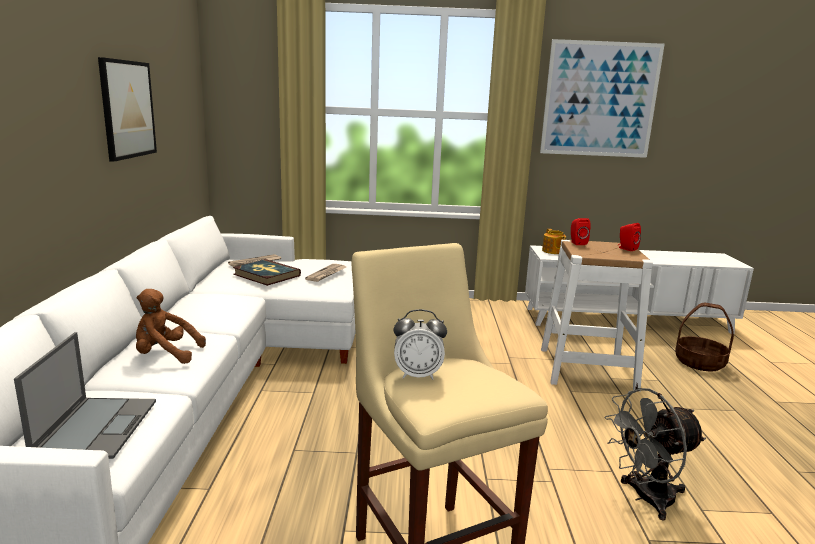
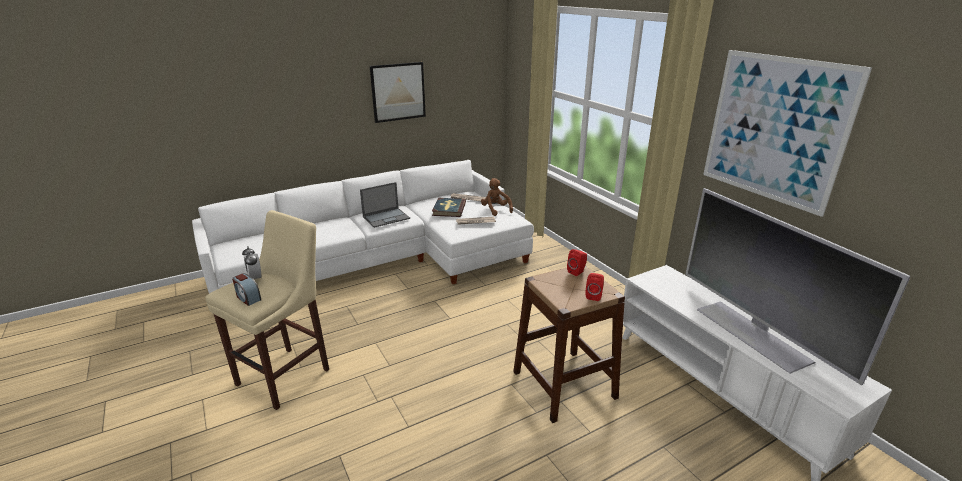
camera: 60 degrees right, 10 degrees up
laptop [14,332,156,459] -> laptop moved to [360,182,410,228]
brown plush toy [136,289,206,364] -> brown plush toy moved to [481,178,513,216]
white stool [541,240,653,392] -> brown stool [513,266,625,423]
teapot [542,229,566,254] -> none
grey fan [605,388,706,521] -> none
basket [675,303,734,371] -> none
none -> alarm clock [232,273,261,306]
none -> television [685,188,910,385]

